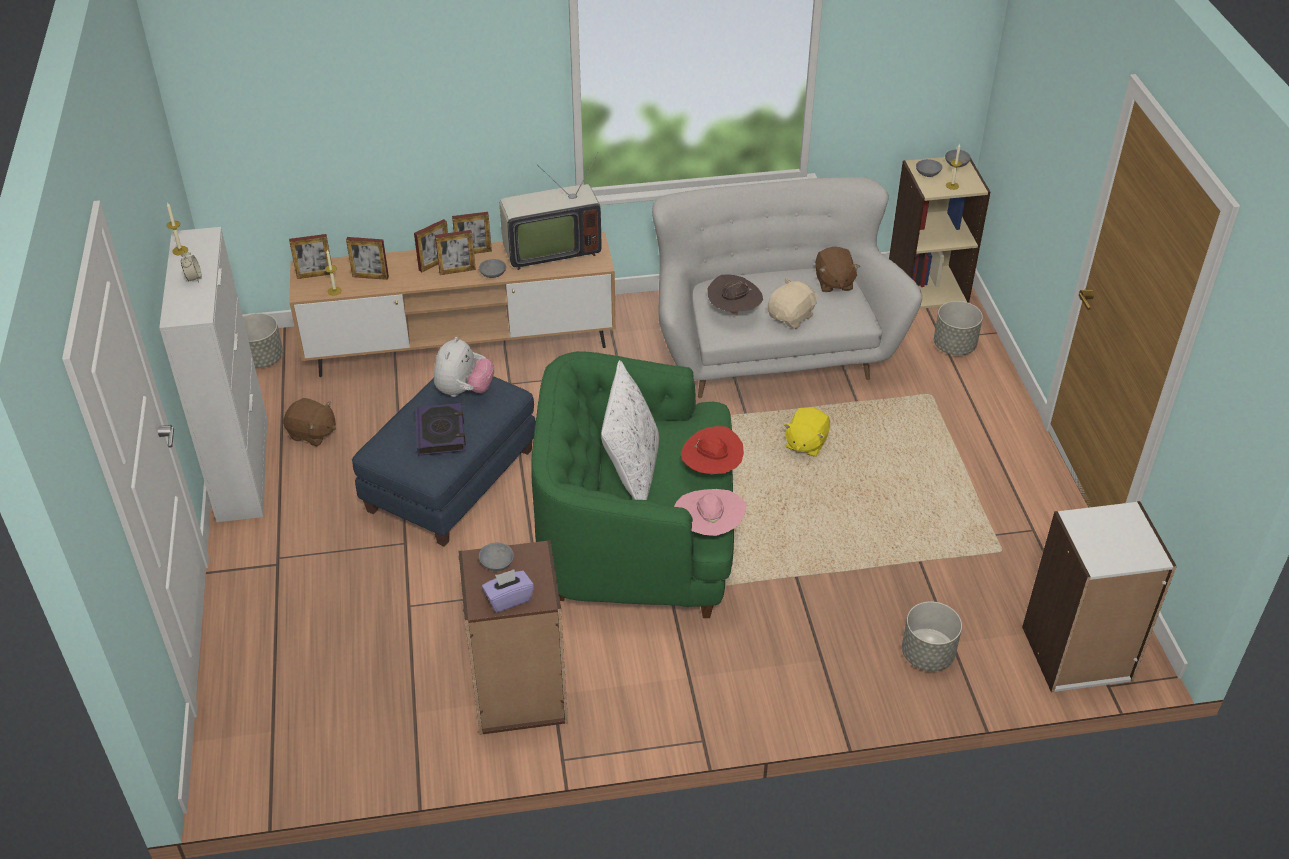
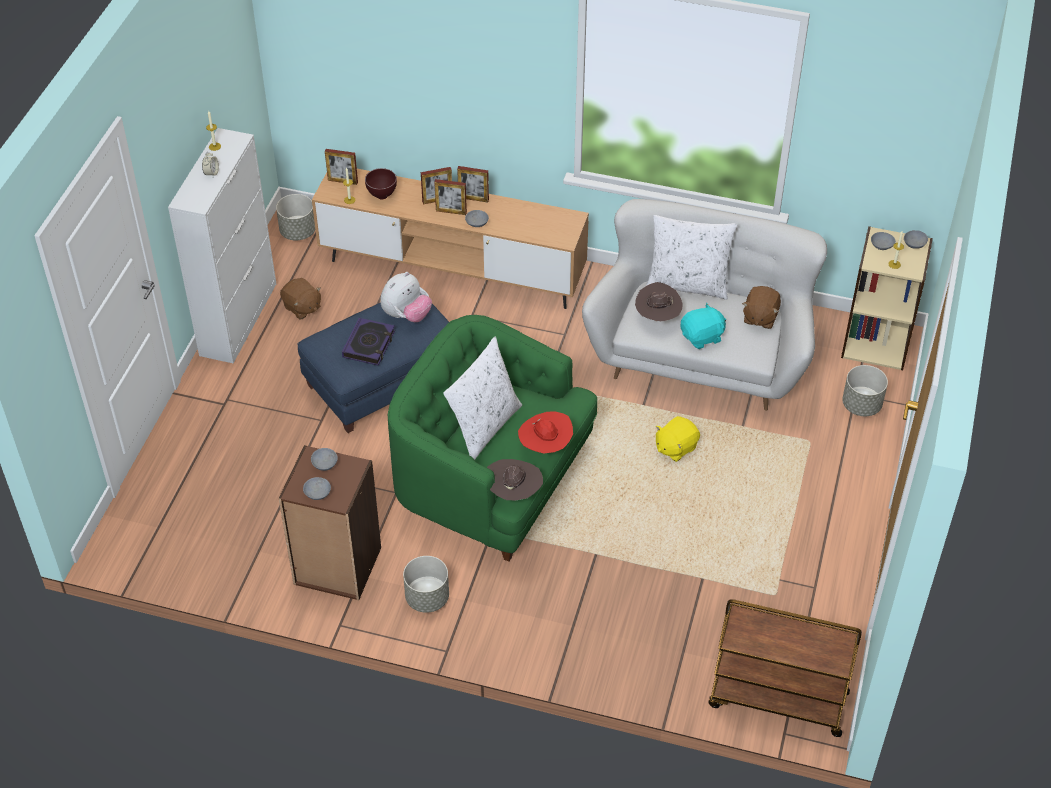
camera: 25 degrees right, 5 degrees up
picture frame [346,237,389,280] -> brown bowl [365,168,397,199]
purple tissue box [482,569,534,612] -> grey bowl [303,477,331,500]
television [500,152,601,270] -> none
pink hat [674,489,746,536] -> brown hat [487,459,543,500]
beige plush toy [768,278,819,329] -> turquoise plush toy [680,303,726,349]
grey planter [902,601,962,671] -> grey planter moved to [403,556,449,613]
white bookcase [1022,501,1177,693] -> brown cart [709,599,862,737]
none -> white pillow [646,215,737,300]

